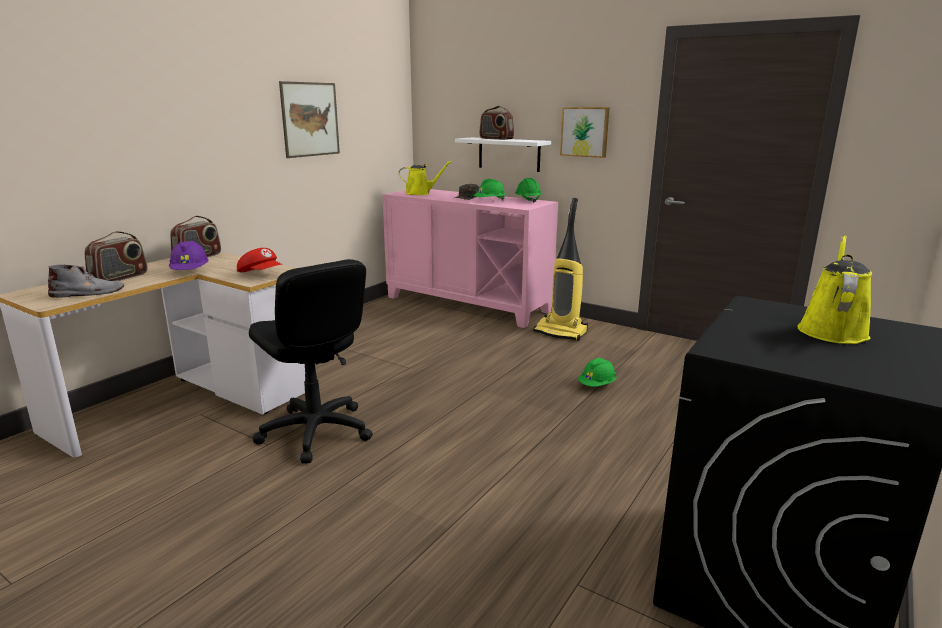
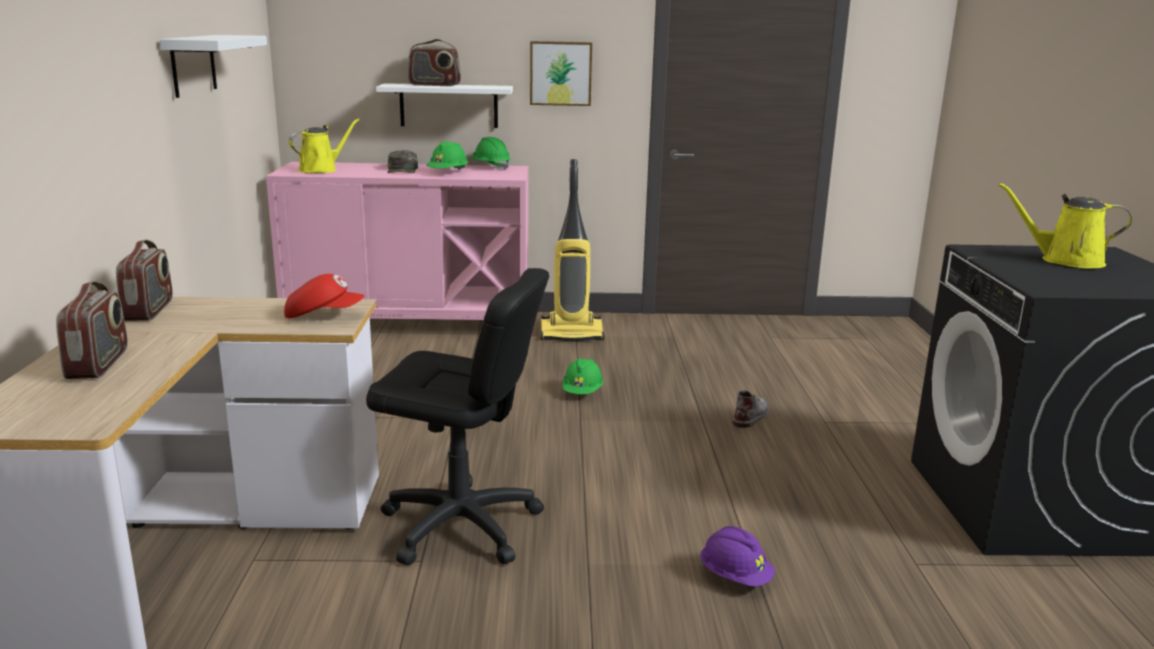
camera: 35 degrees left, 0 degrees up
grey boot [48,265,124,298] -> grey boot moved to [732,390,768,428]
purple hard hat [169,241,209,270] -> purple hard hat moved to [700,526,775,587]
picture [279,81,340,158] -> white shelf [160,35,267,98]
green hard hat [578,358,616,387] -> green hard hat moved to [562,358,603,394]
yellow watering can [798,235,872,344] -> yellow watering can turned 60 degrees counterclockwise [998,183,1133,269]

